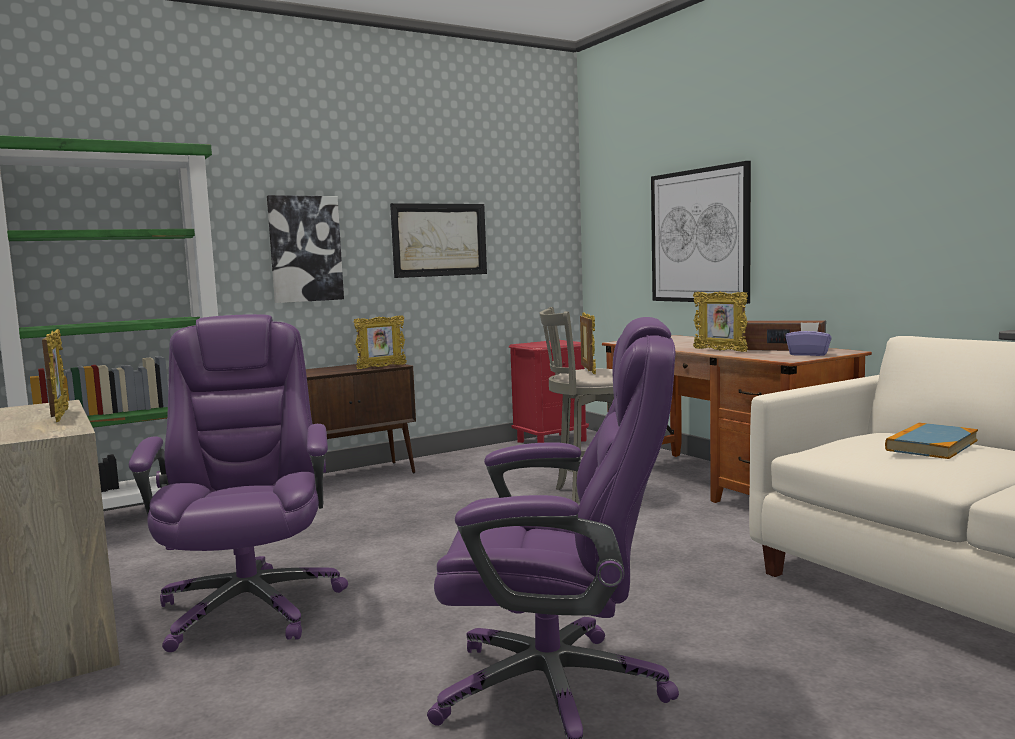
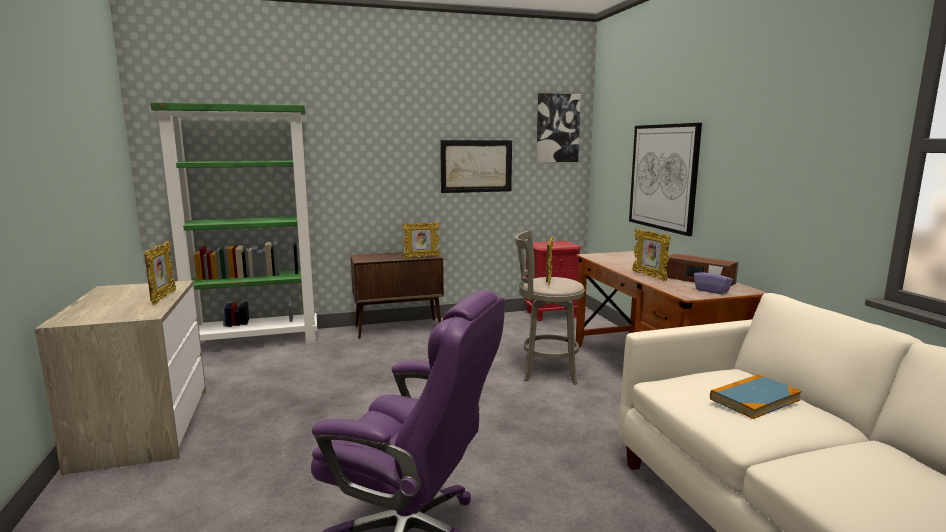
camera: 15 degrees right, 5 degrees up
purple office chair [129,314,348,652] -> none
picture [267,195,344,303] -> picture moved to [536,93,581,162]

